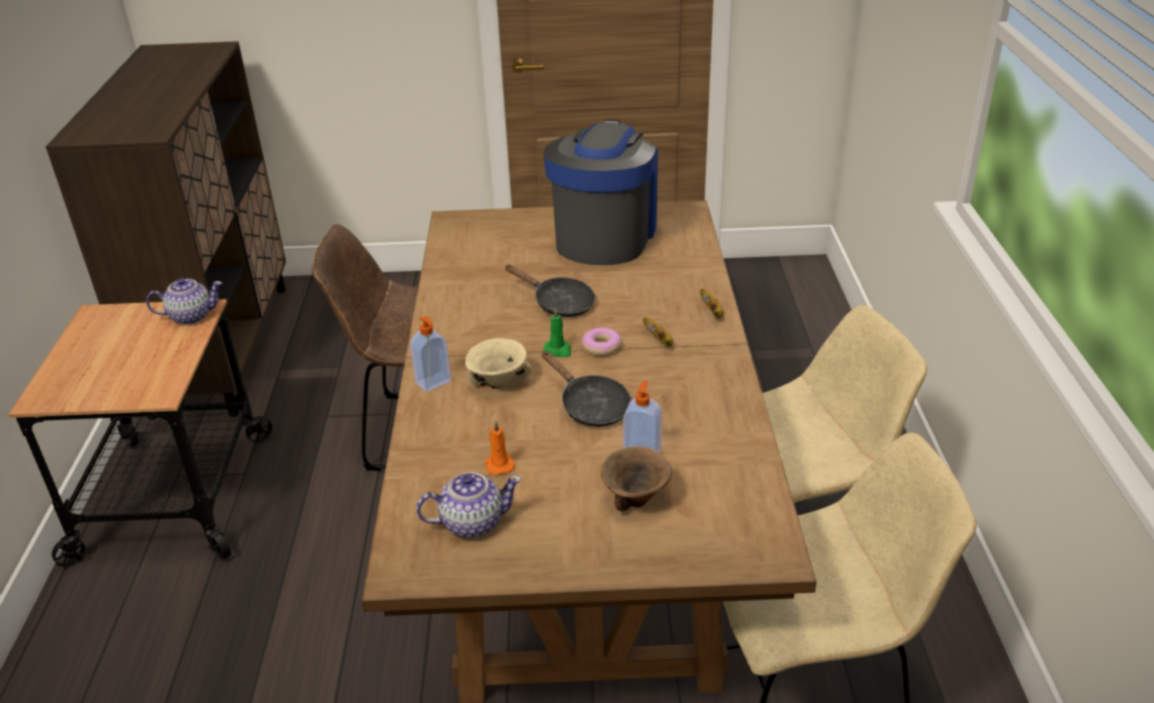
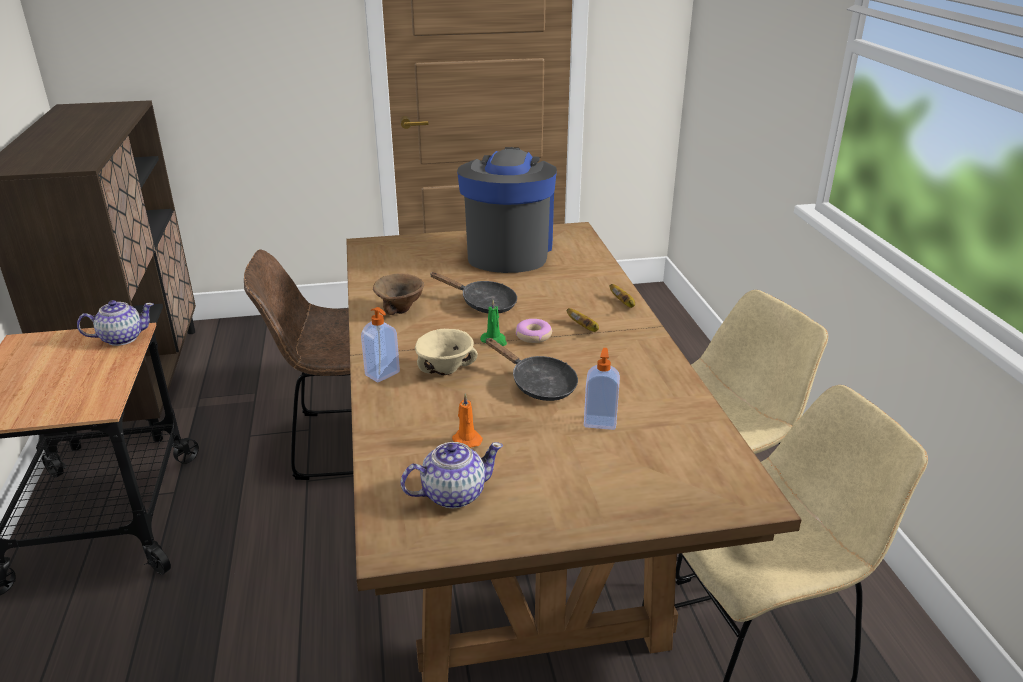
camera: 10 degrees left, 5 degrees down
brown bowl [601,446,672,512] -> brown bowl moved to [373,273,424,315]

